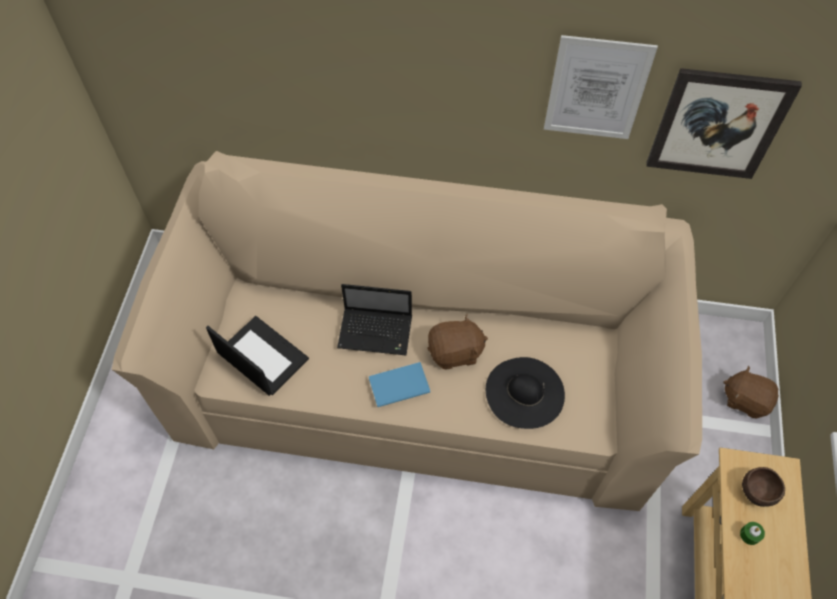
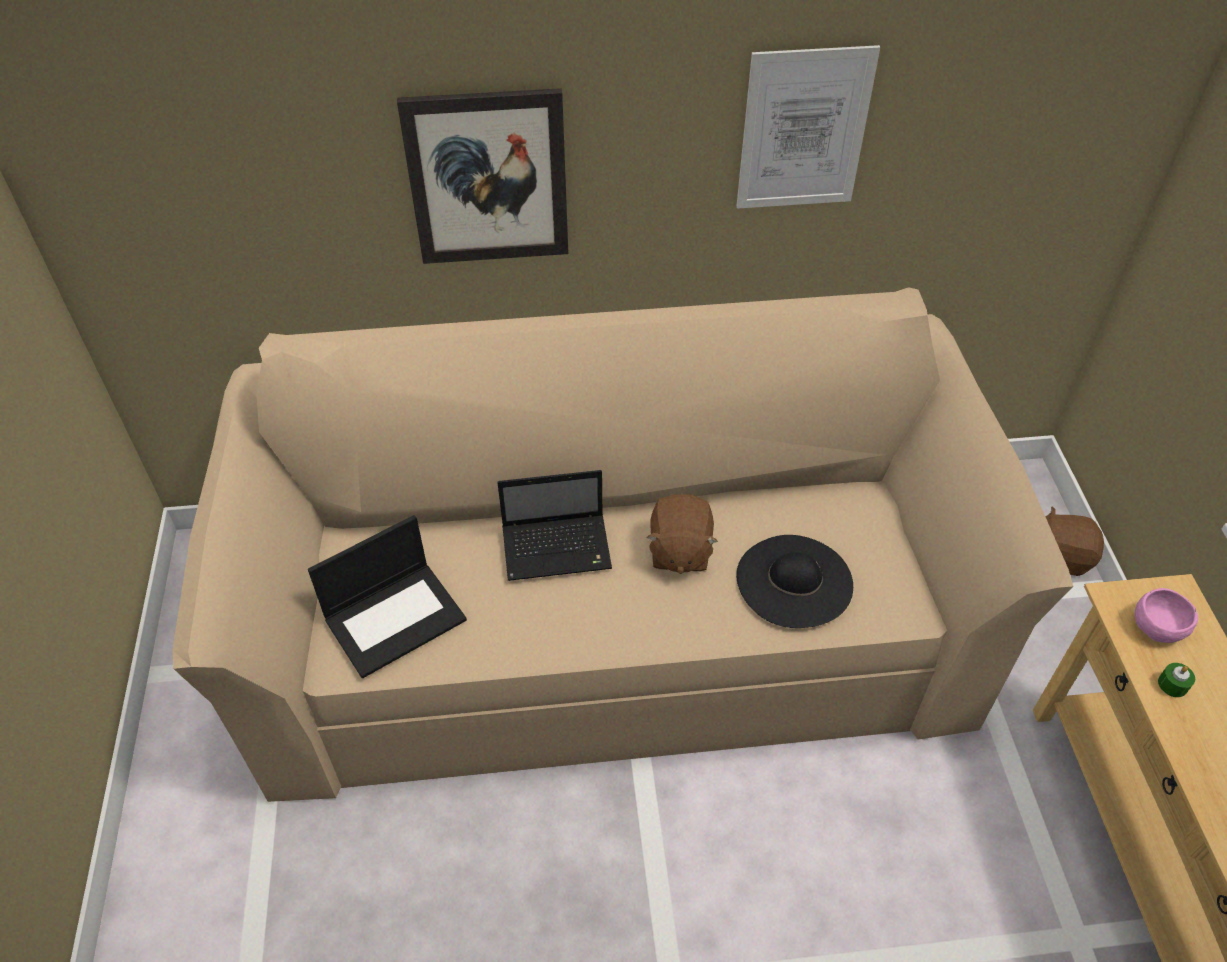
camera: 15 degrees left, 10 degrees down
laptop [206,316,309,396] -> laptop turned 120 degrees clockwise [308,515,467,678]
blue book [369,362,430,407] -> none
brown plush toy [427,314,488,370] -> brown plush toy turned 120 degrees clockwise [646,494,718,574]
picture [646,68,802,179] -> picture moved to [397,88,568,264]
brown bowl [742,467,785,507] -> pink bowl [1135,588,1198,643]

